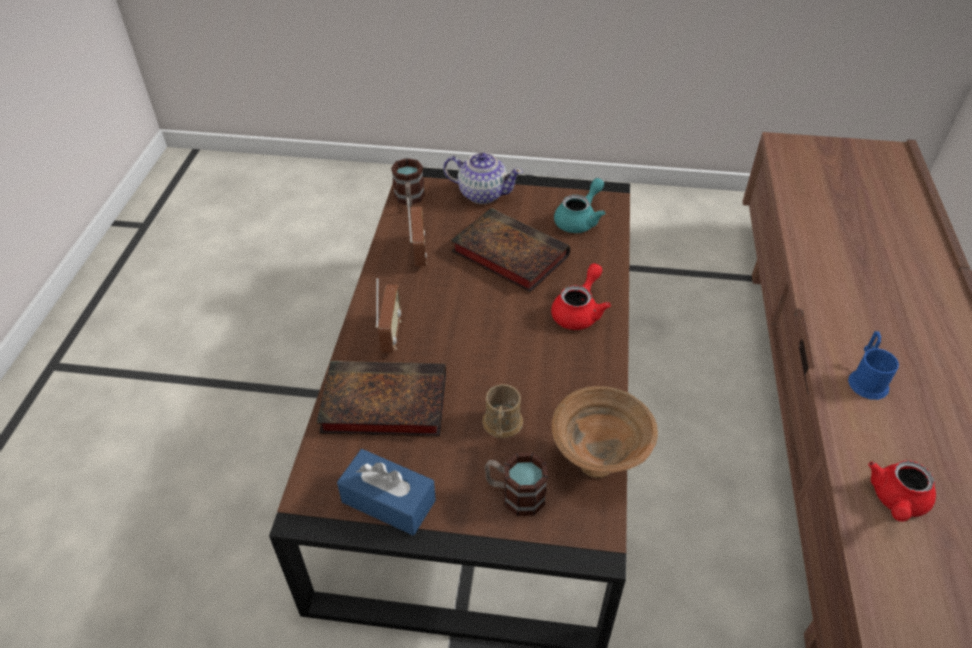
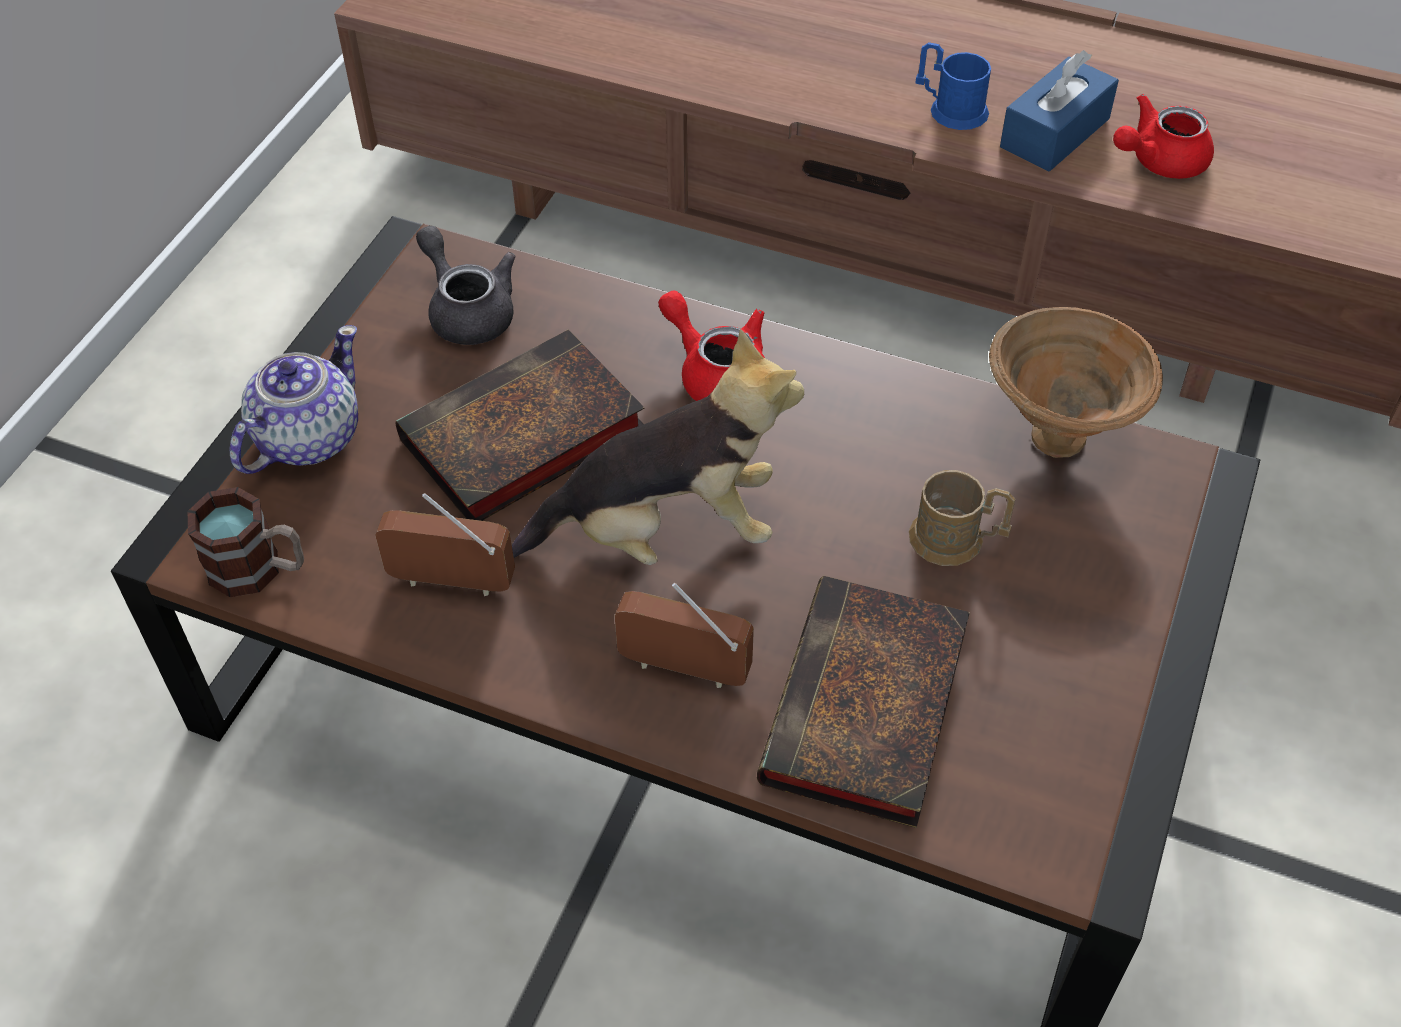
camera: 75 degrees left, 5 degrees up
blue tissue box [337,449,436,535] -> blue tissue box moved to [1000,50,1119,171]
mug [485,453,548,516] -> none
turquoise teapot [554,178,605,233] -> grey teapot [416,226,516,345]
red teapot [868,460,936,522] -> red teapot turned 105 degrees clockwise [1113,94,1214,179]
none -> plush toy [512,329,804,565]

